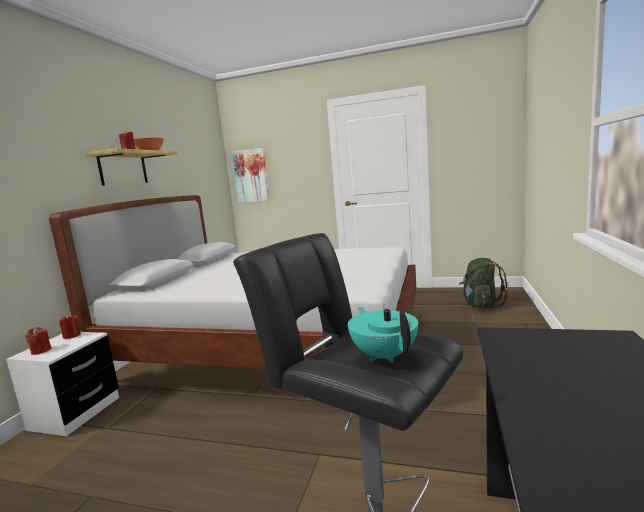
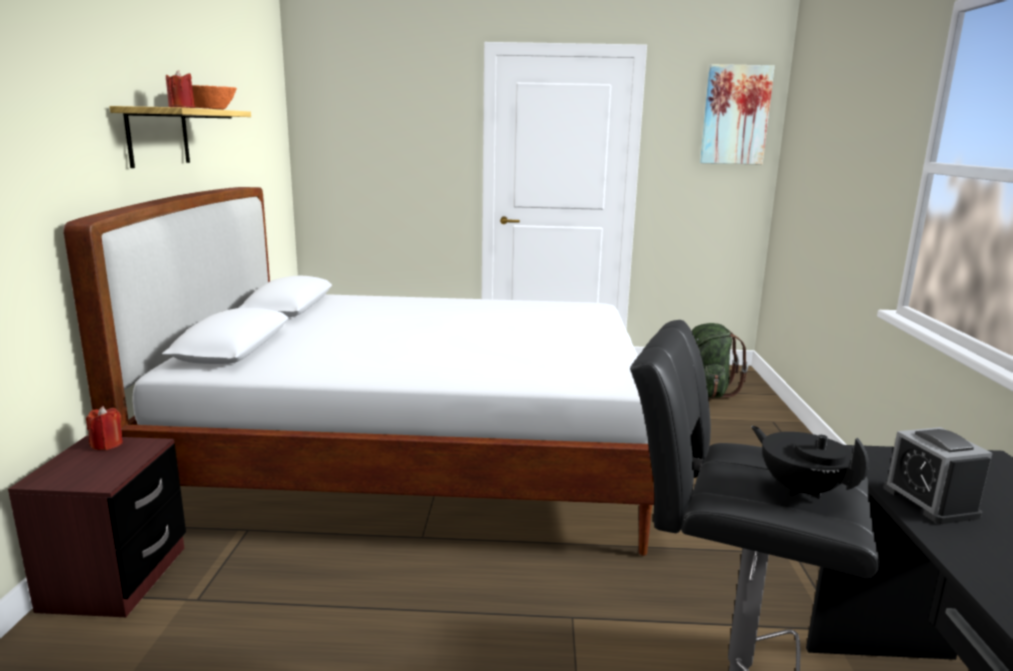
camera: 15 degrees left, 5 degrees up
white nightstand [6,332,119,436] -> brown nightstand [8,436,186,617]
red candle [25,327,52,355] -> none
picture [232,148,270,203] -> picture moved to [700,64,775,165]
turquoise teapot [348,307,418,363] -> black teapot [751,426,869,499]
none -> alarm clock [883,427,992,524]

